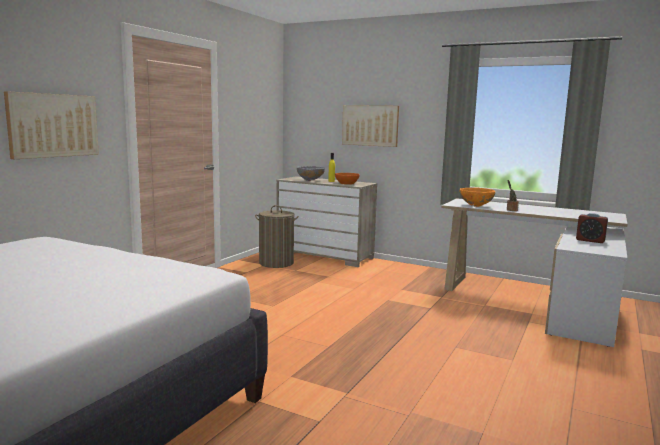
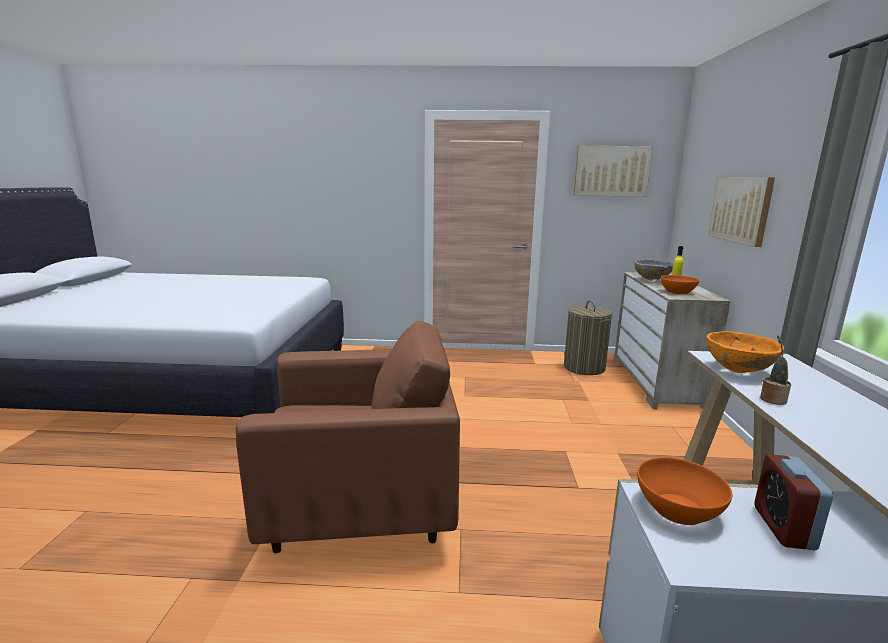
camera: 65 degrees right, 5 degrees up
picture [4,91,99,159] -> picture moved to [574,146,653,197]
none -> brown armchair [236,321,460,553]
none -> orange bowl [637,457,732,525]

